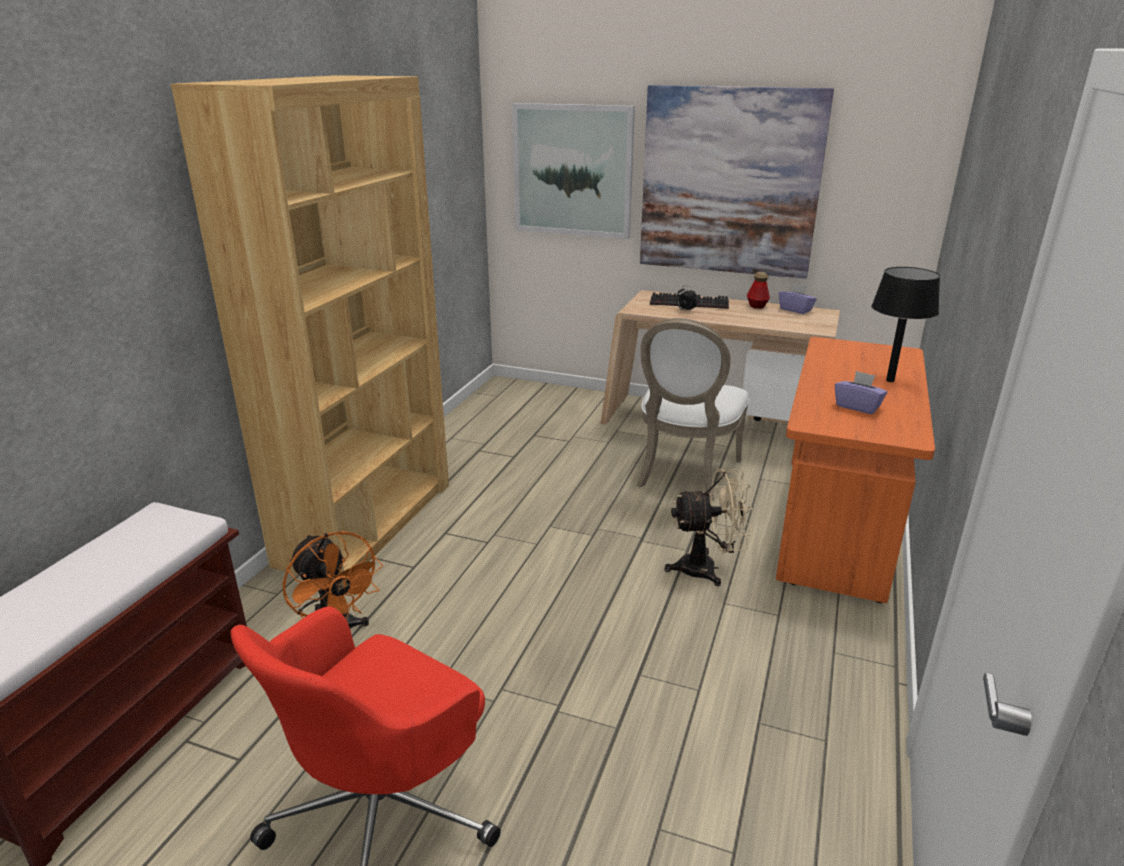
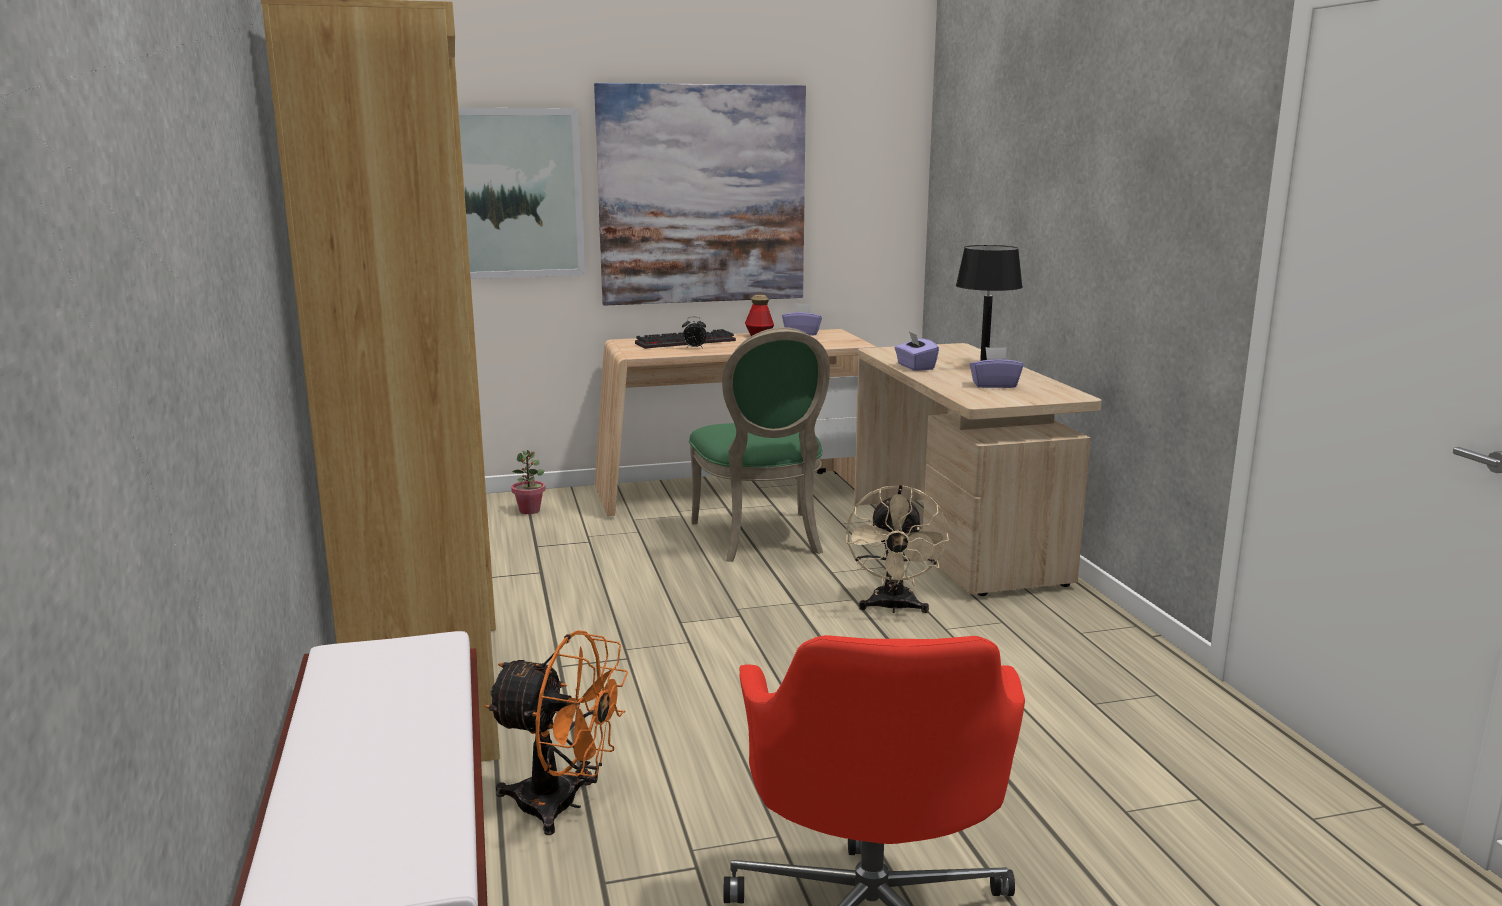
camera: 35 degrees left, 10 degrees down
white chair [636,318,750,501] -> green chair [689,327,830,562]
beige fan [665,468,754,586] -> beige fan turned 135 degrees clockwise [846,485,949,613]
orange desk [776,337,935,603] -> beige desk [854,343,1102,596]
none -> potted plant [511,450,545,514]
none -> purple tissue box [895,332,939,371]

